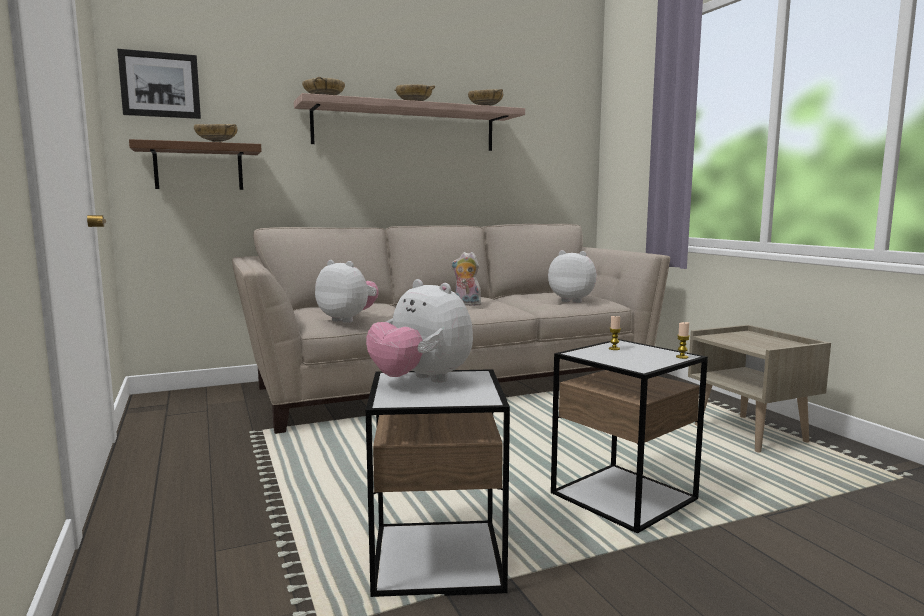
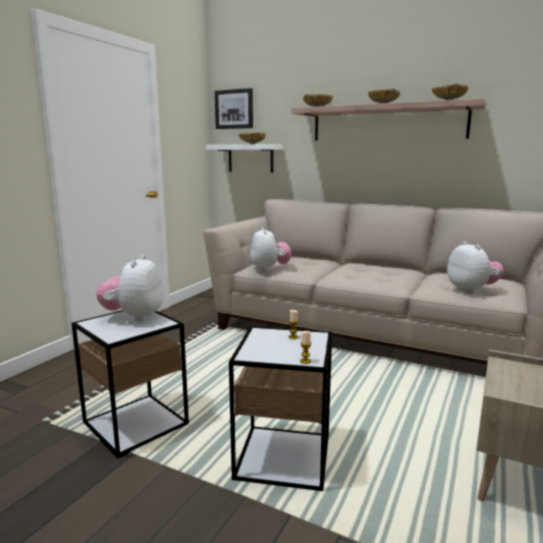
camera: 50 degrees right, 5 degrees up
brown shelf [129,139,262,190] -> white shelf [206,144,282,173]
plush toy [451,252,482,306] -> none

